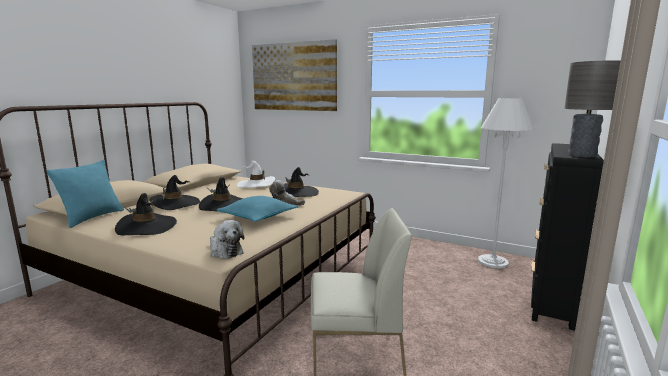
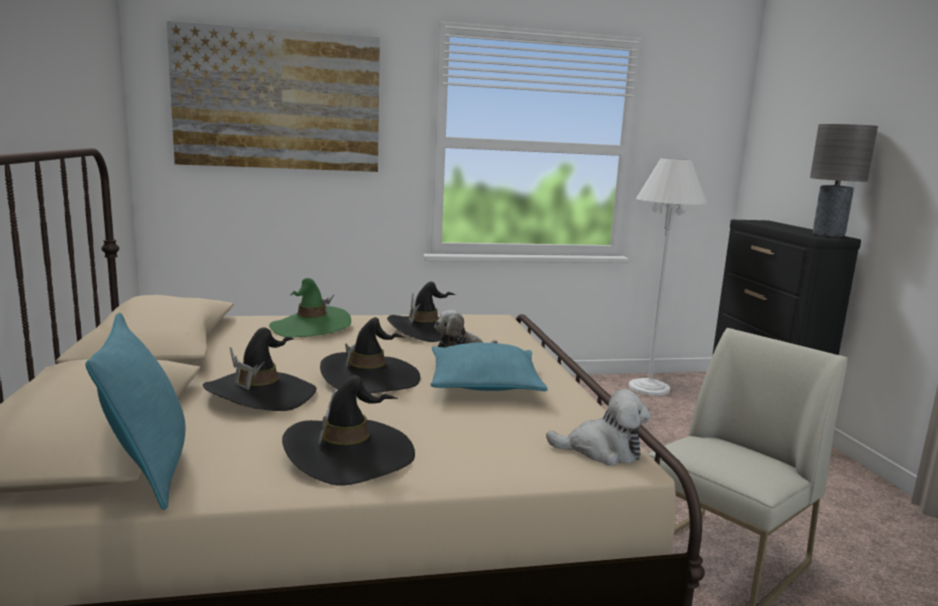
camera: 40 degrees left, 0 degrees up
white hat [237,161,275,188] -> green hat [269,278,351,337]

